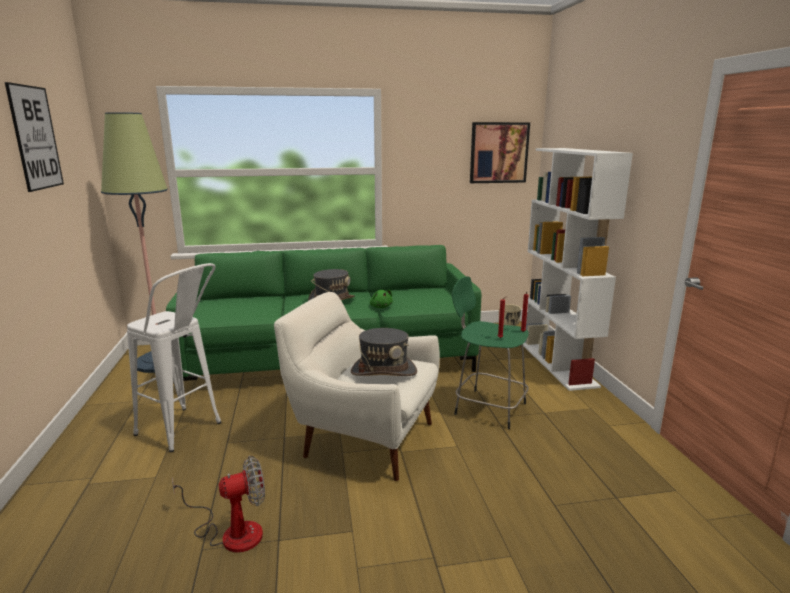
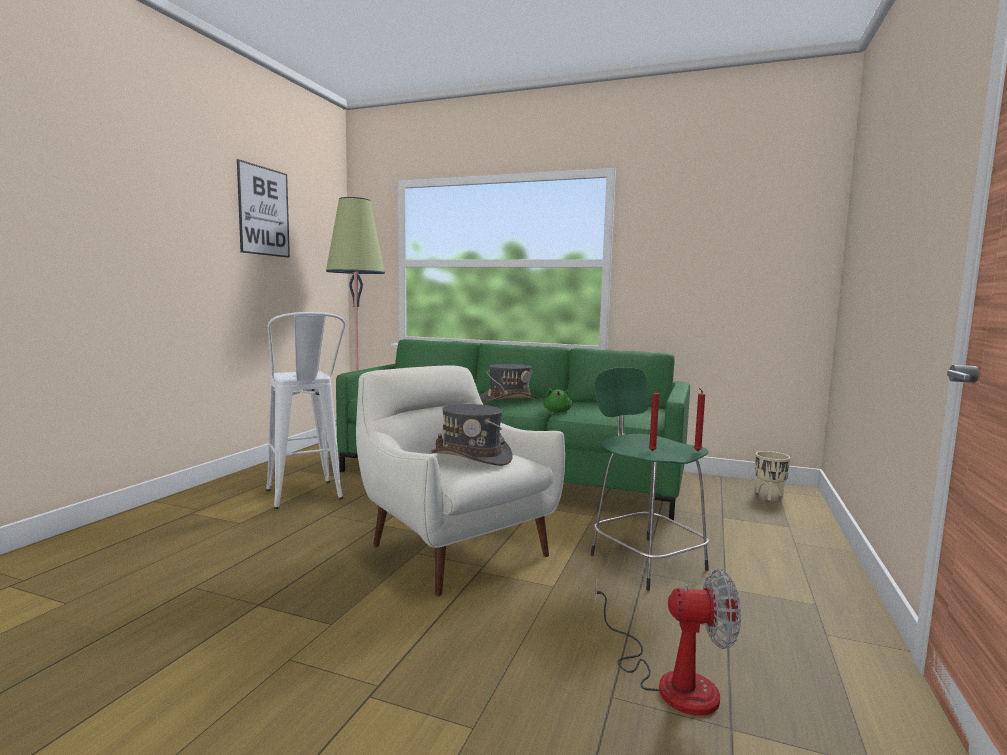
camera: 30 degrees right, 10 degrees down
fan [172,456,265,553] -> fan moved to [595,569,741,716]
picture [470,122,530,183] -> none
white bookcase [523,148,633,391] -> none

